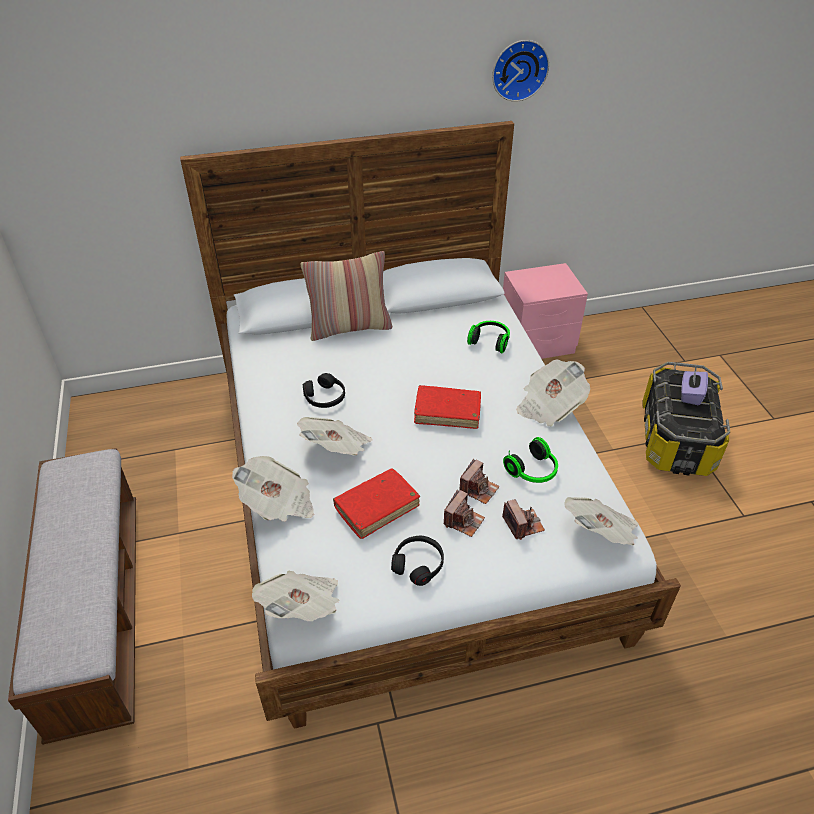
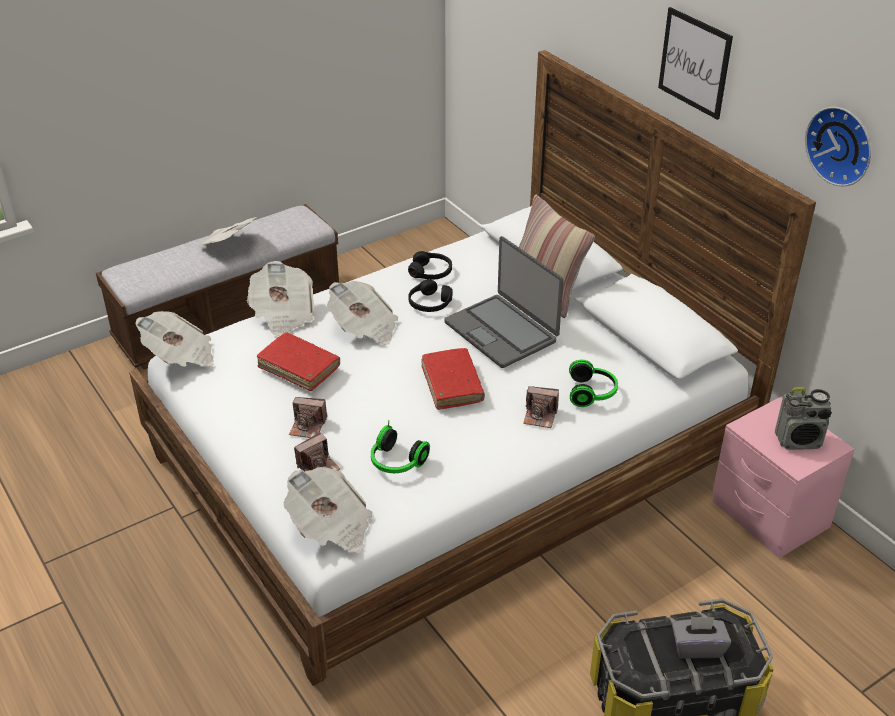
camera: 70 degrees right, 5 degrees down
black headphones [391,536,444,586] -> black headphones moved to [408,251,452,280]
camera [459,459,500,504] -> camera moved to [523,386,559,428]
newspaper [516,359,590,426] -> newspaper moved to [198,217,256,246]
purple tissue box [681,371,708,405] -> grey tissue box [672,616,731,659]
none -> laptop [444,236,564,368]
none -> picture [658,7,733,120]
none -> radio [775,387,832,450]

